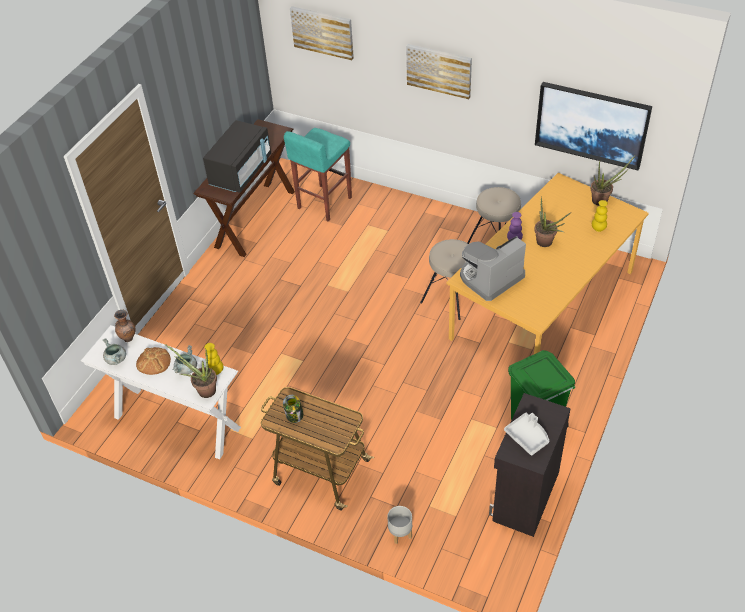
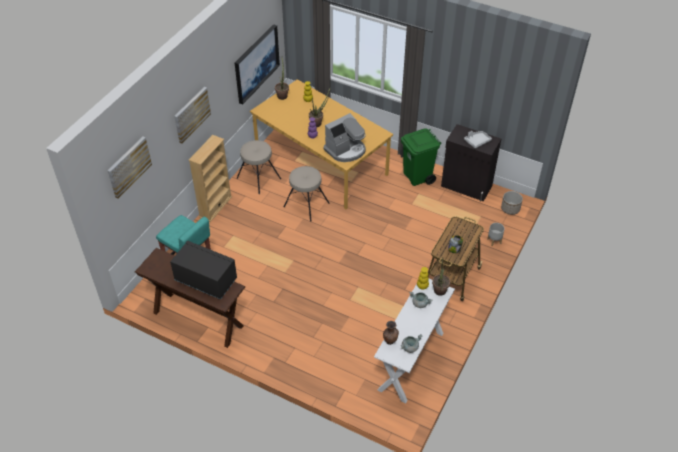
camera: 90 degrees left, 0 degrees up
bread [136,347,171,375] -> none
coffee machine [460,236,526,301] -> coffee machine turned 90 degrees counterclockwise [324,113,366,162]
none -> beige bookcase [189,135,232,222]
none -> planter [501,191,523,215]

